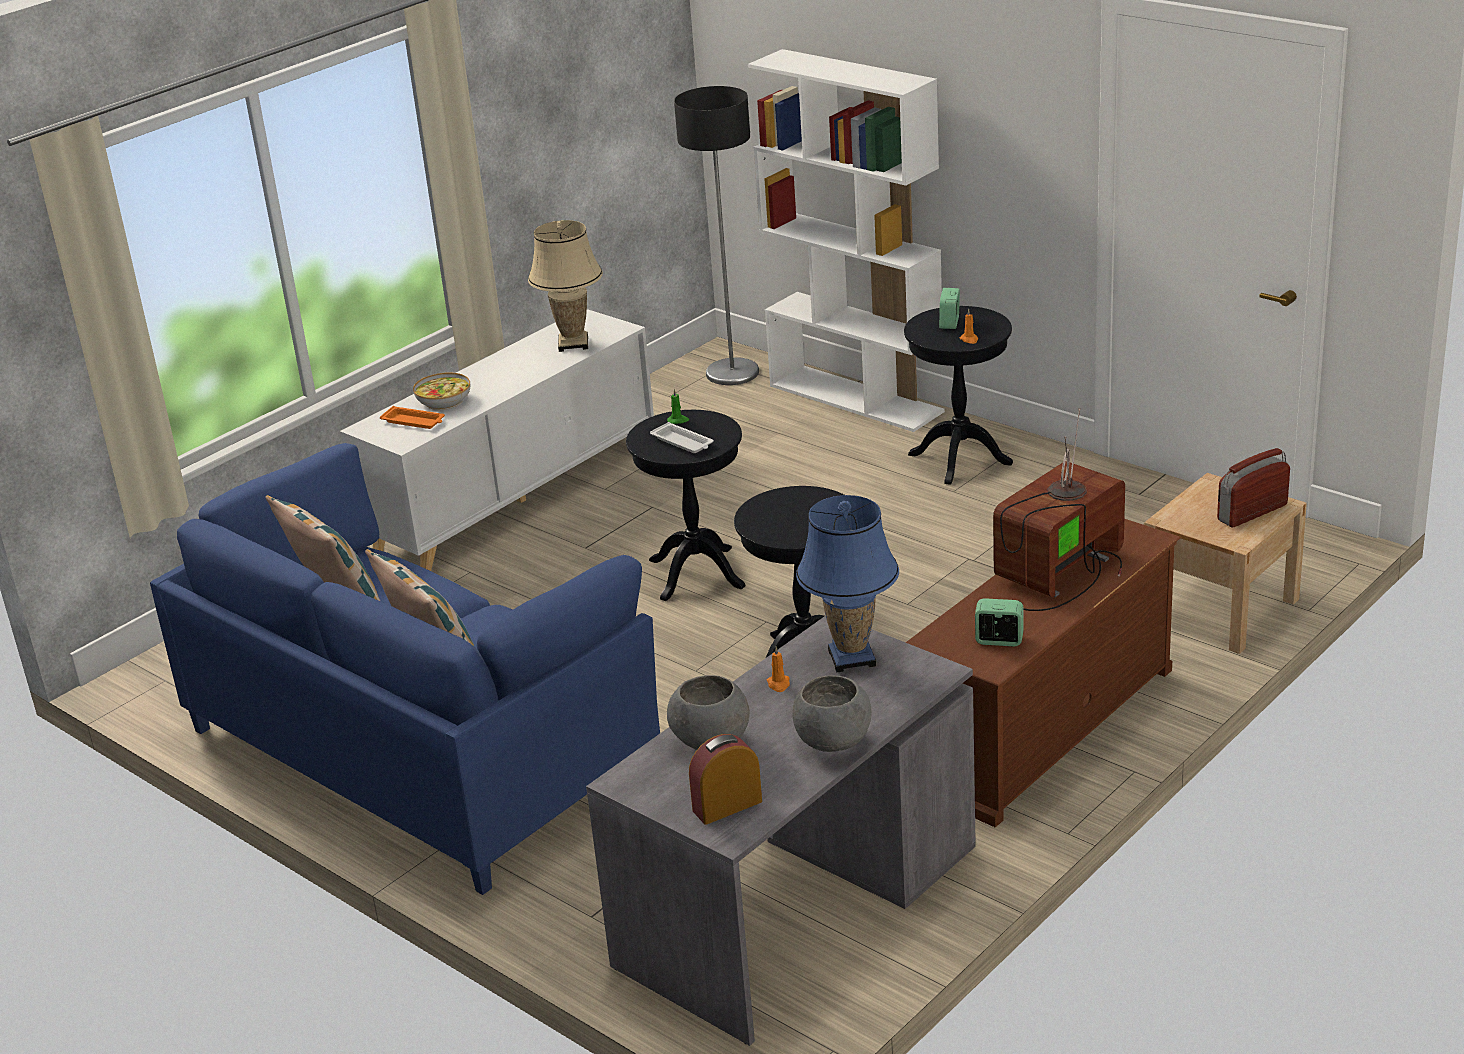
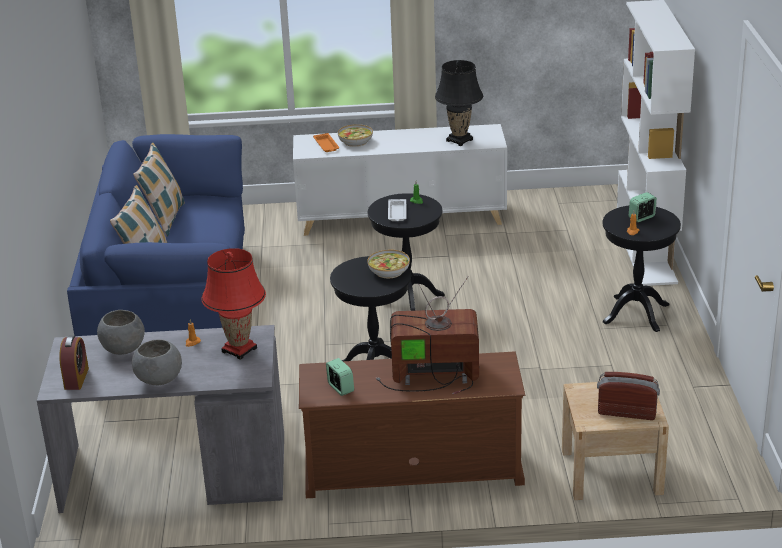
camera: 45 degrees right, 0 degrees up
beige table lamp [528,220,603,352] -> black table lamp [435,60,483,146]
floor lamp [674,86,759,385] -> none
alarm clock [689,734,762,825] -> alarm clock turned 75 degrees clockwise [59,336,89,390]
blue table lamp [796,495,899,672] -> red table lamp [201,248,266,360]
none -> bowl [367,250,410,279]

